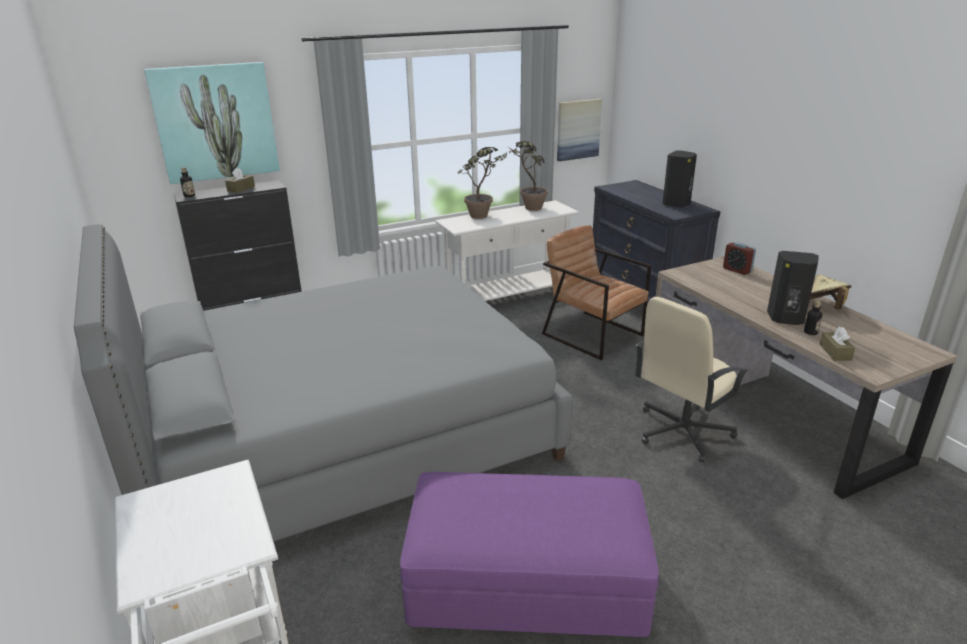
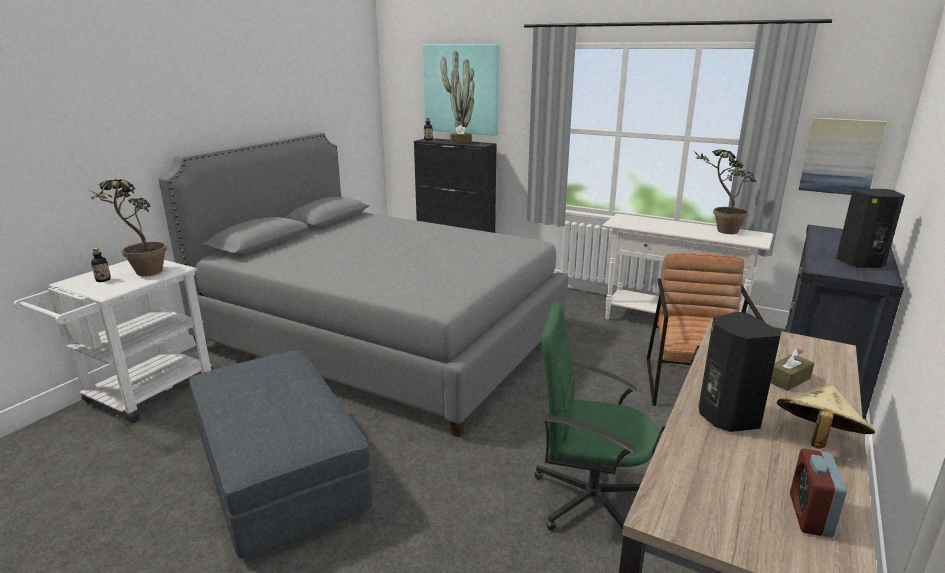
camera: 55 degrees right, 5 degrees down
purple ottoman [400,472,659,637] -> grey ottoman [189,350,373,558]
potted plant [458,147,507,219] -> potted plant moved to [87,179,167,276]
beige office chair [635,297,748,462] -> green office chair [534,303,660,530]
alarm clock [723,242,756,275] -> alarm clock moved to [790,449,847,538]
bottle [804,301,822,335] -> bottle moved to [91,248,111,282]
brown tissue box [820,327,855,361] -> brown tissue box moved to [771,348,814,391]

